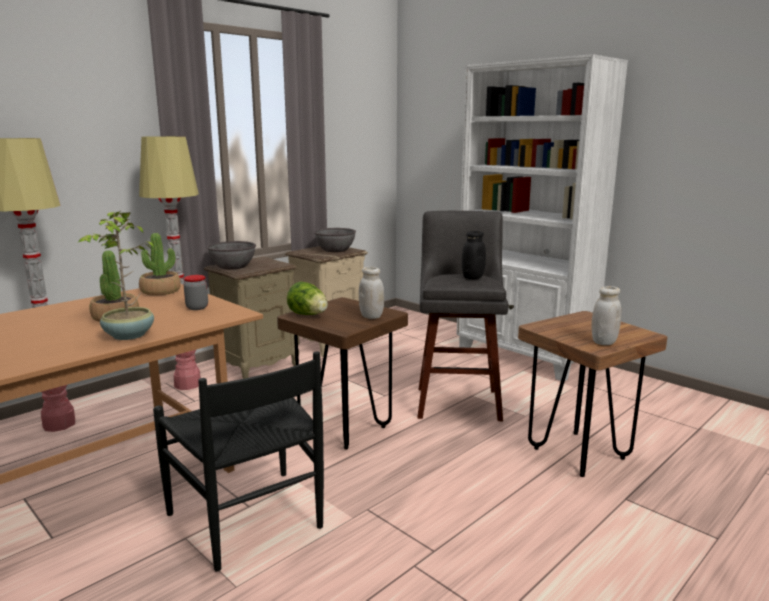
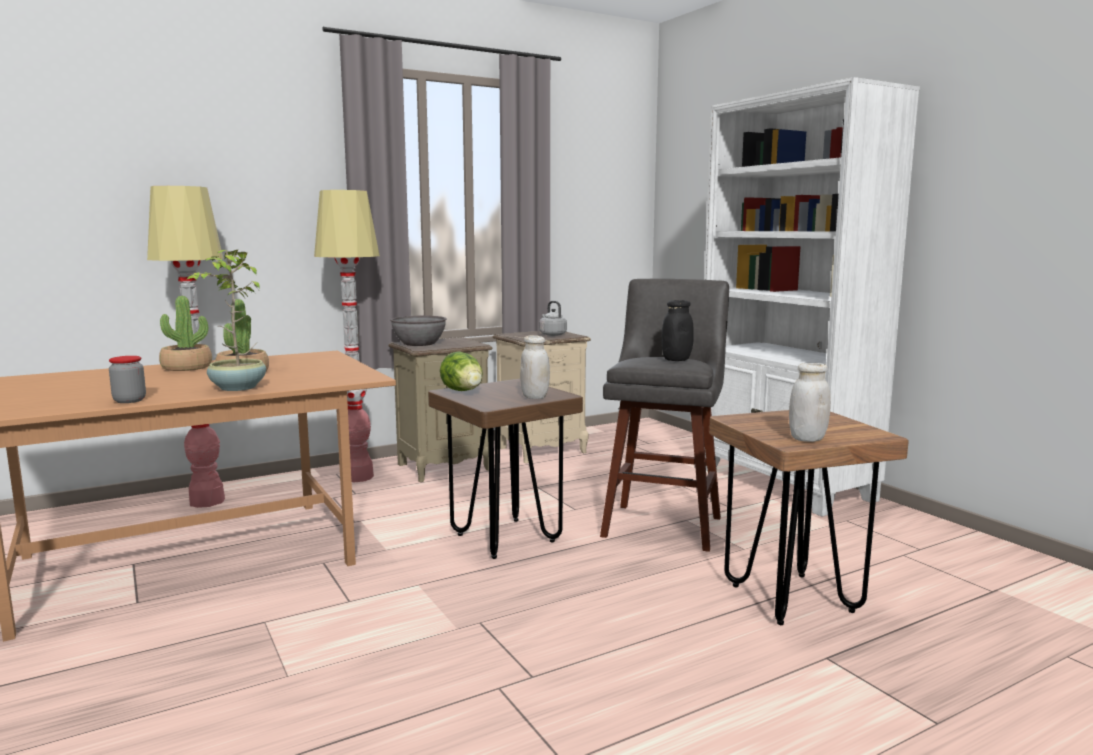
camera: 15 degrees right, 5 degrees down
potted plant [139,233,181,296] -> potted plant moved to [159,296,212,371]
black chair [153,351,324,572] -> none
jar [184,275,208,310] -> jar moved to [109,356,146,403]
grey bowl [314,228,356,252] -> grey kettle [540,301,567,336]

